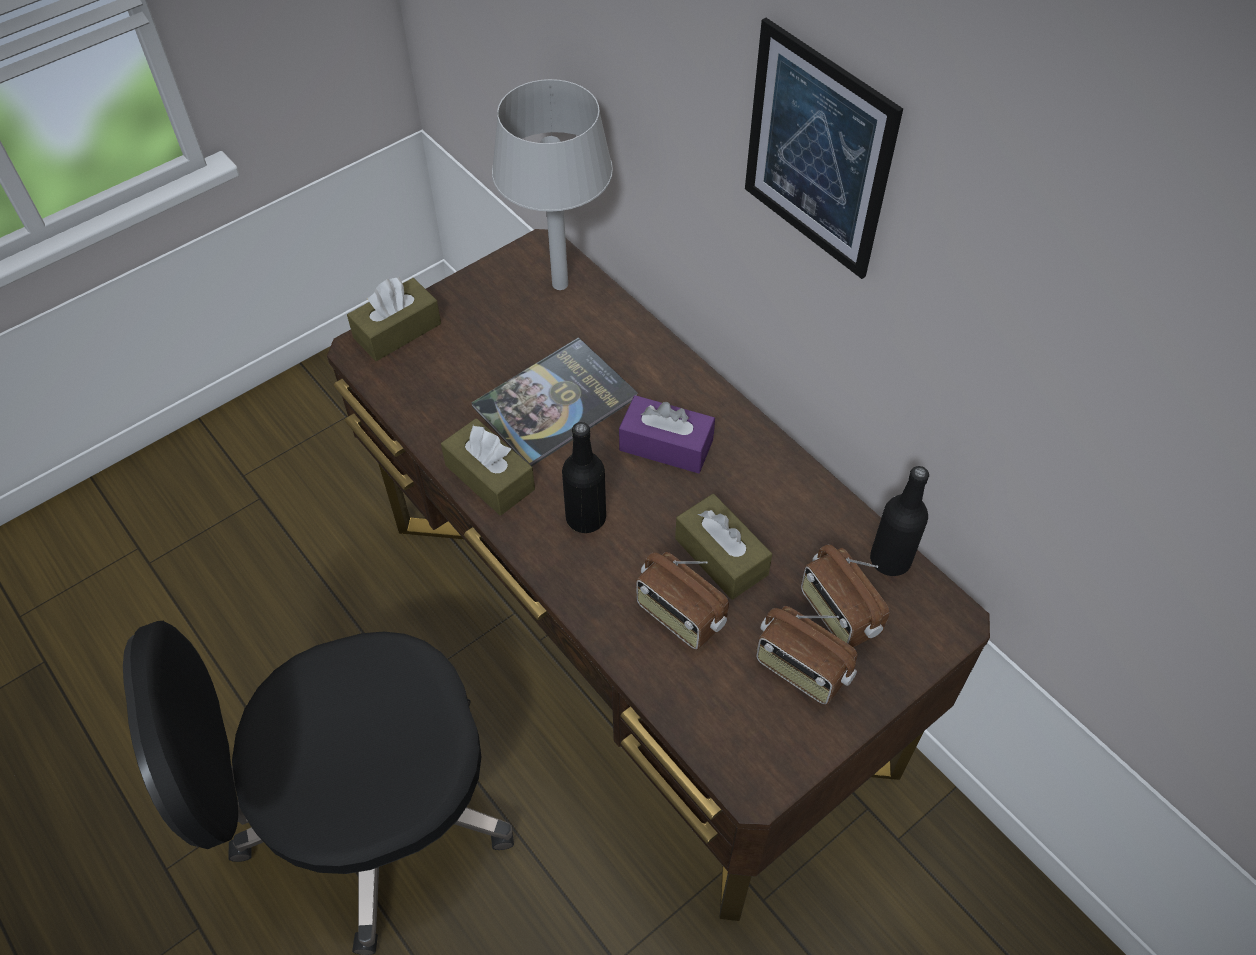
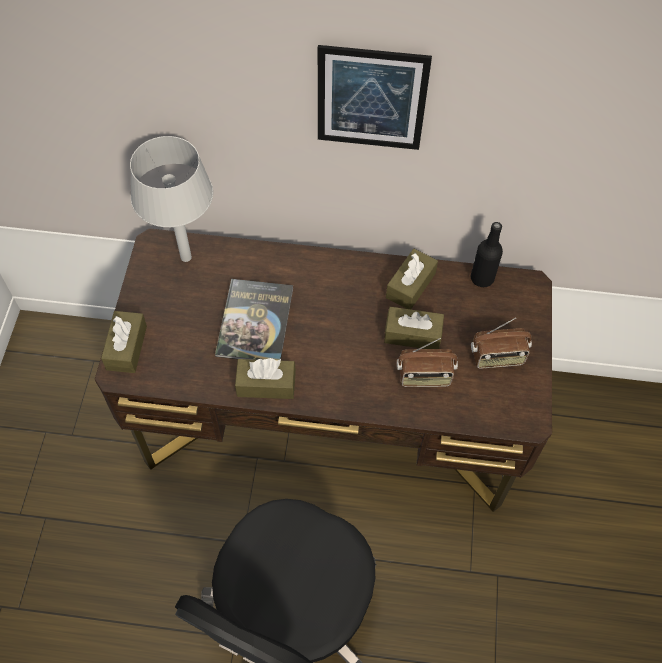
camera: 45 degrees left, 5 degrees up
black bottle [562,422,606,533] -> none
purple tissue box [619,395,715,473] -> none
radio [801,545,890,647] -> none
none -> brown tissue box [386,249,438,309]

